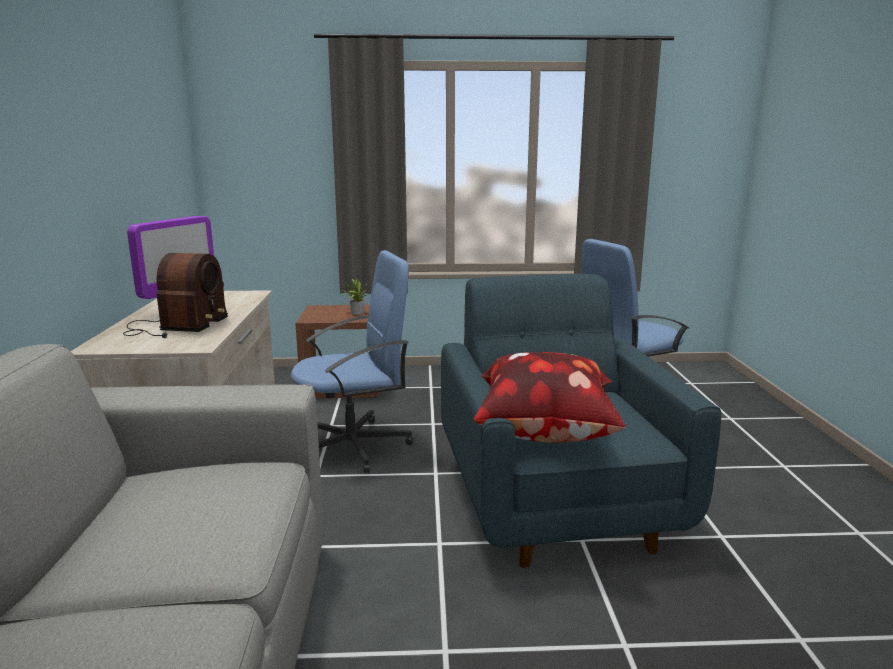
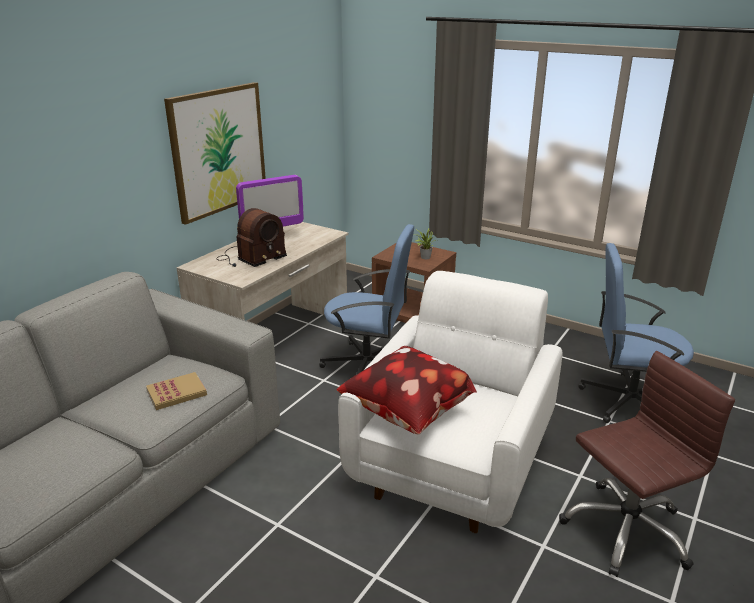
camera: 35 degrees right, 10 degrees up
blue armchair [441,274,721,568] -> white armchair [338,271,562,533]
none -> book [146,372,207,410]
none -> picture [164,82,266,225]
none -> brown office chair [559,351,735,577]

